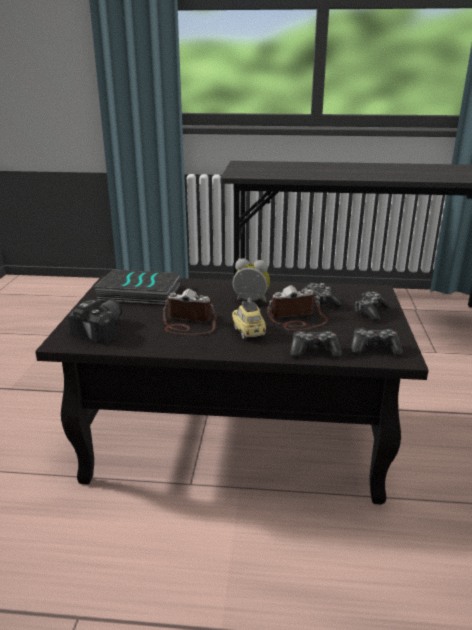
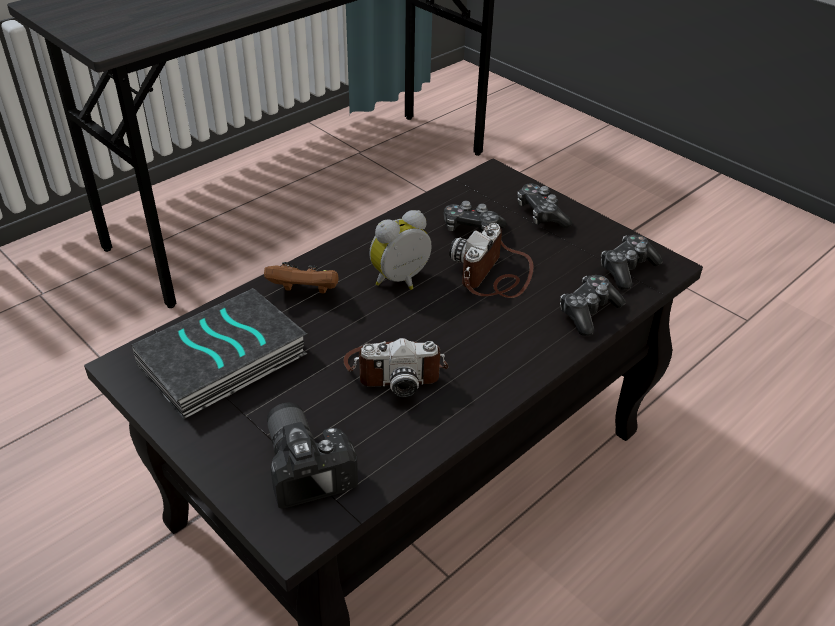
camera: 50 degrees left, 15 degrees up
camera [163,289,217,335] -> camera turned 150 degrees counterclockwise [343,338,448,397]
toy car [232,301,266,339] -> none
none -> brown game controller [264,262,339,294]

